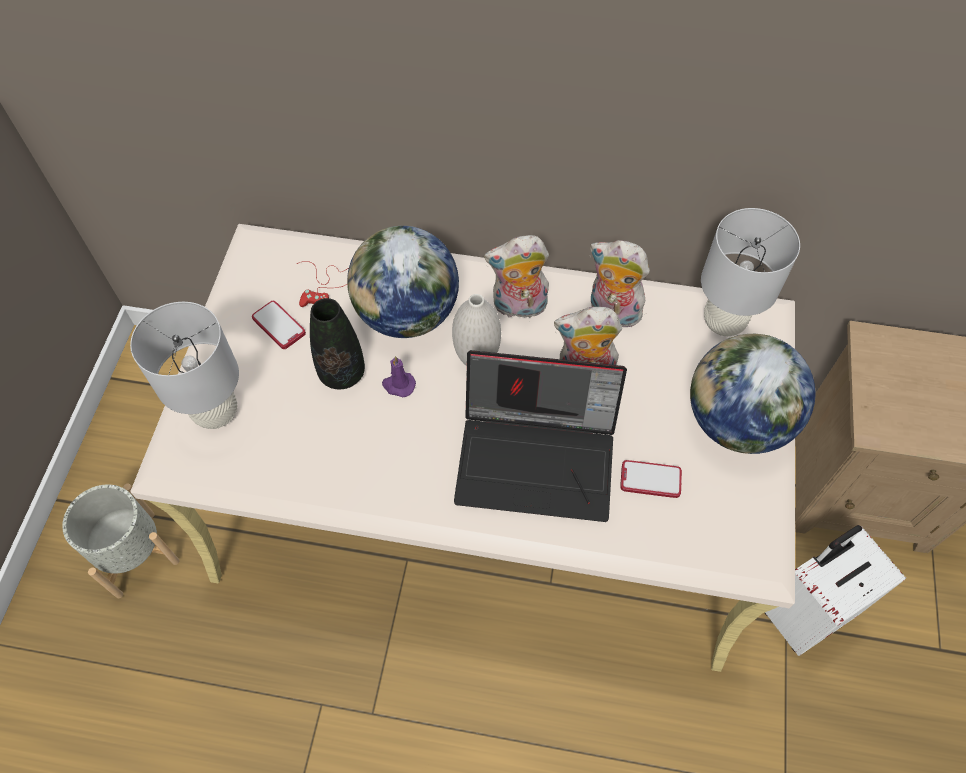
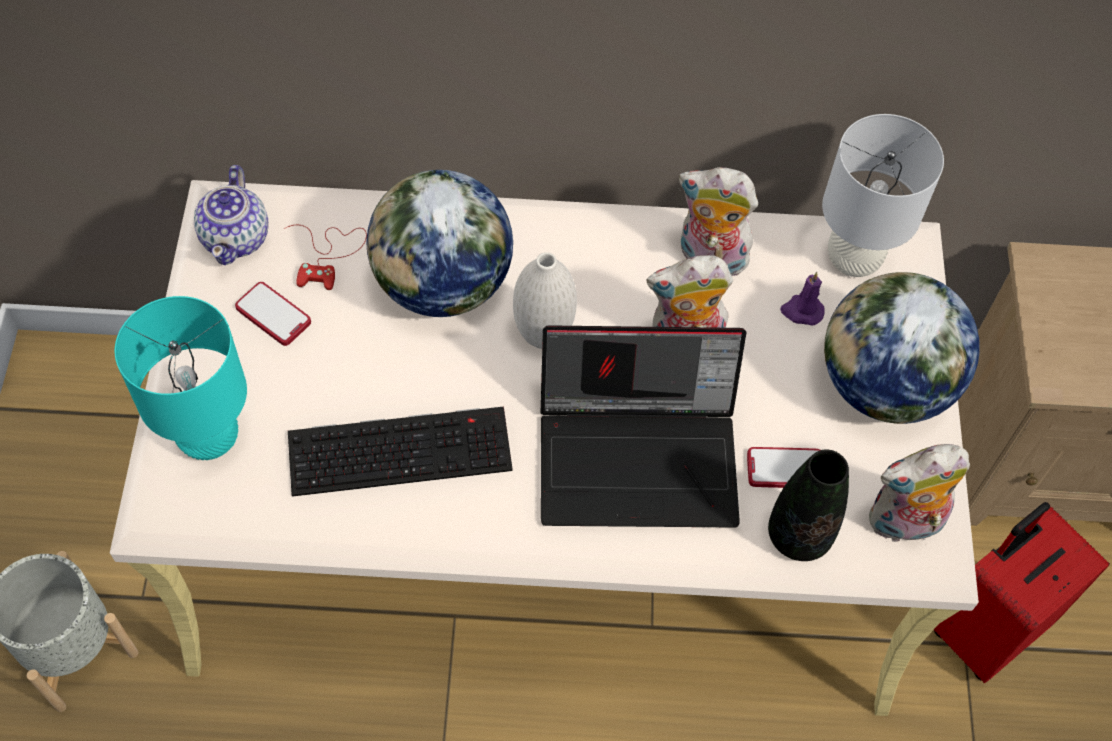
camera: 10 degrees left, 0 degrees up
grey table lamp [130,302,239,429] -> turquoise table lamp [115,296,247,460]
black vase [310,298,365,389] -> black vase moved to [768,449,849,561]
purple candle [382,356,416,397] -> purple candle moved to [780,272,825,326]
plush toy [484,235,549,318] -> plush toy moved to [869,444,970,544]
white suitcase [765,525,906,656] -> red suitcase [934,502,1110,683]
none -> teapot [194,165,268,265]
none -> keyboard [288,407,513,497]

